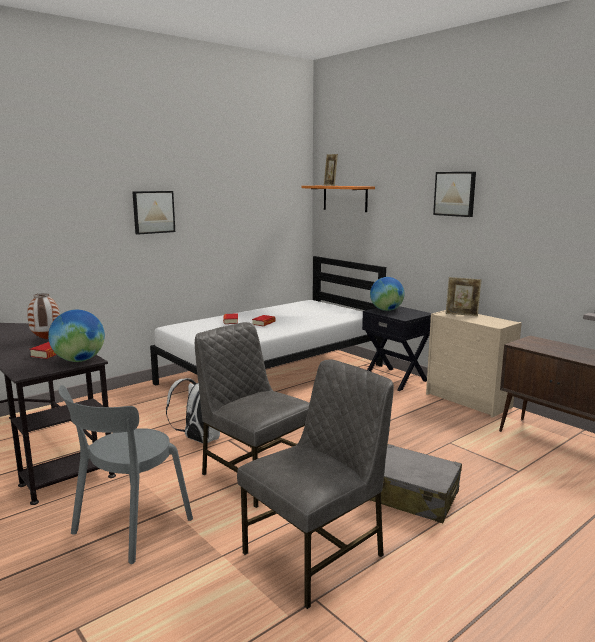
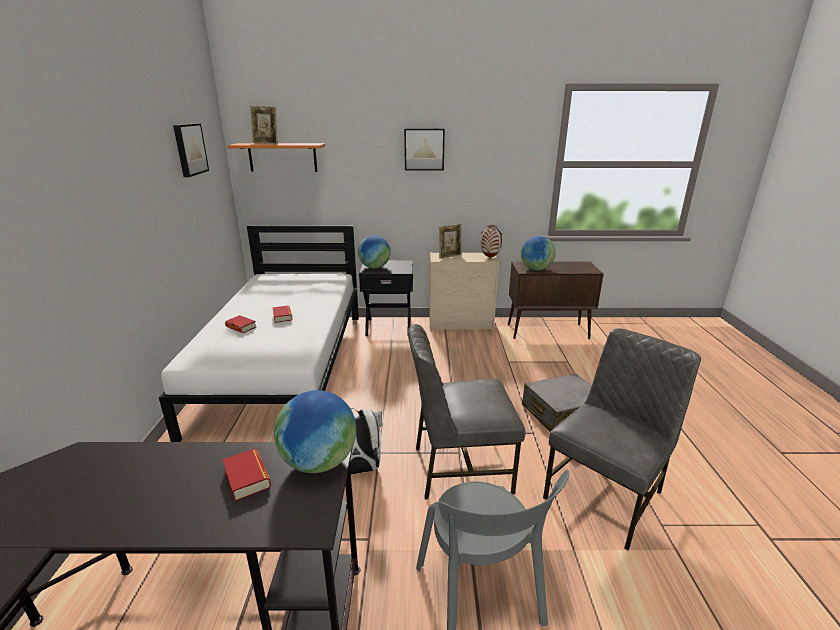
camera: 50 degrees left, 10 degrees up
vase [27,293,60,340] -> vase moved to [481,225,502,258]
picture [132,191,175,235] -> picture moved to [173,123,209,177]
grey chair [237,359,394,609] -> grey chair turned 45 degrees clockwise [543,328,701,550]
none -> globe [521,236,556,270]

